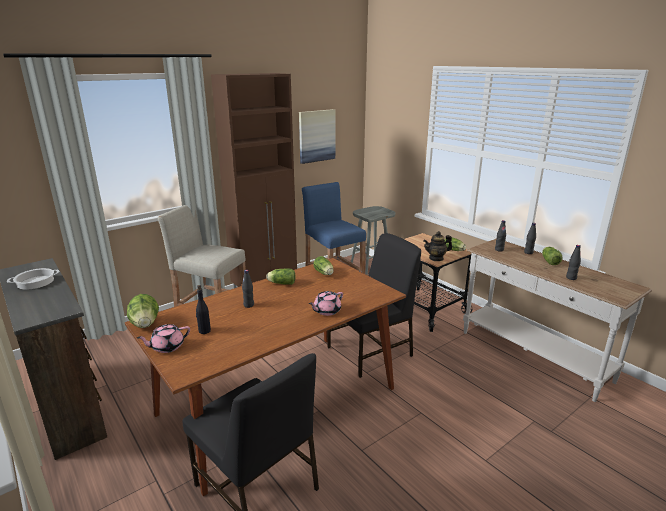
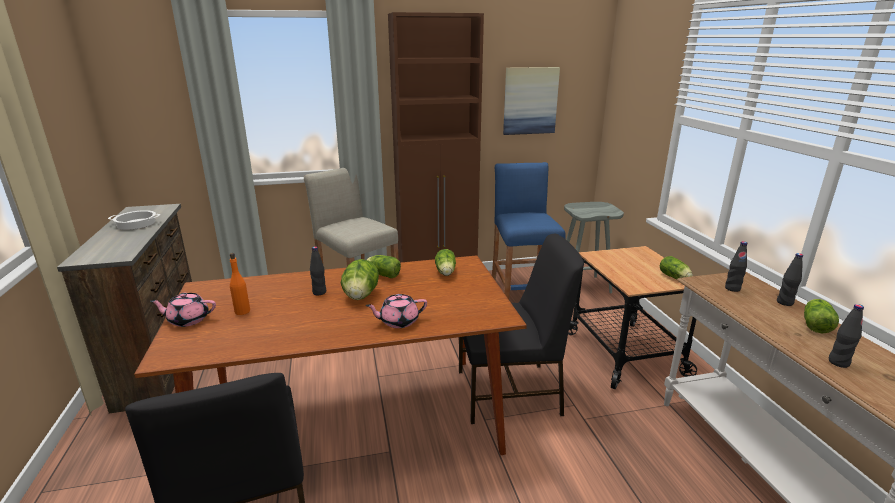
camera: 25 degrees right, 0 degrees up
lettuce [127,294,159,328] -> lettuce moved to [341,259,379,300]
black bottle [196,285,211,334] -> orange bottle [230,253,250,315]
teapot [423,231,452,261] -> none

